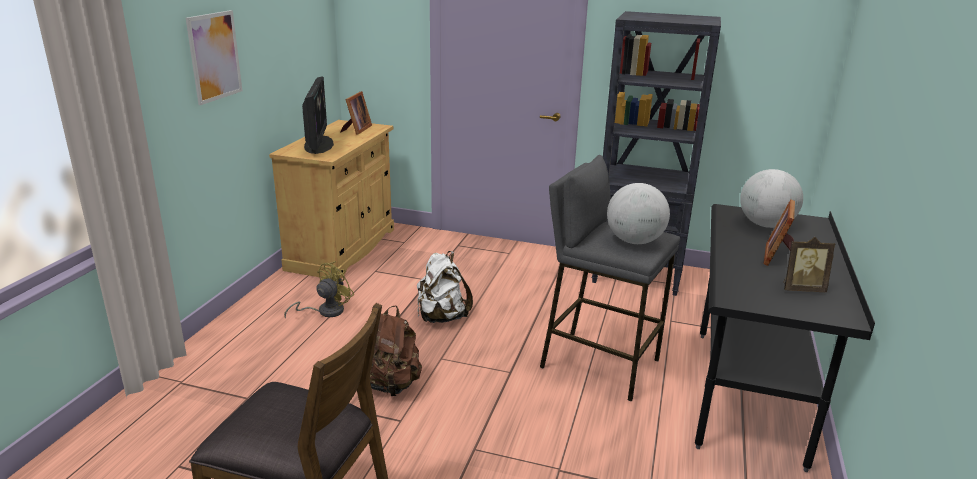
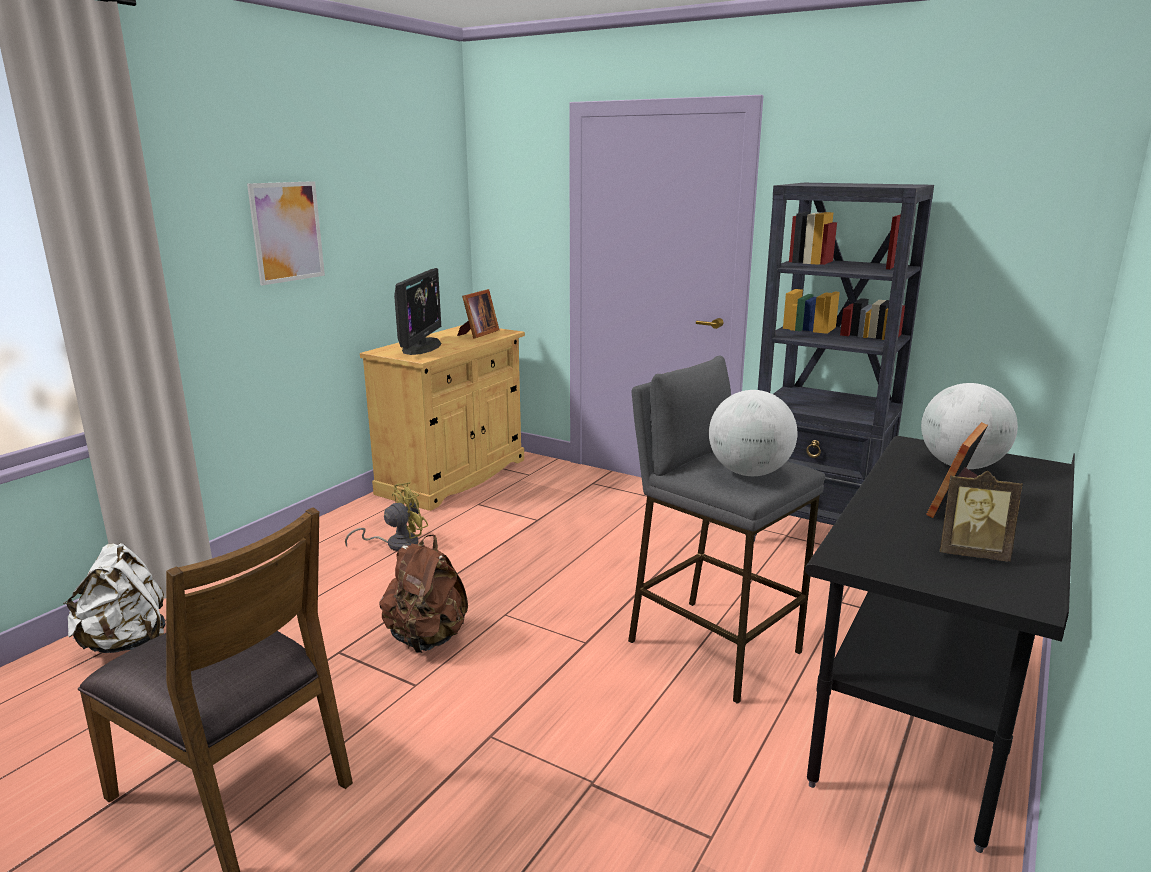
camera: 15 degrees right, 5 degrees down
white backpack [417,251,473,323] -> white backpack moved to [63,543,166,653]

